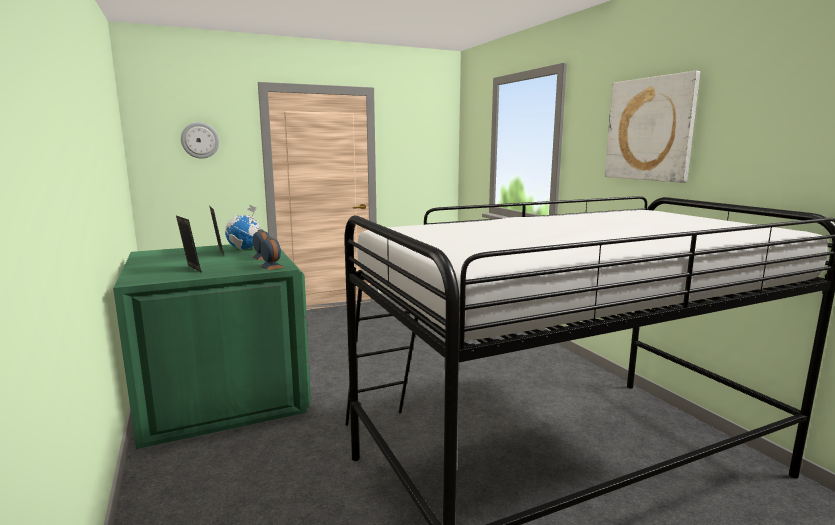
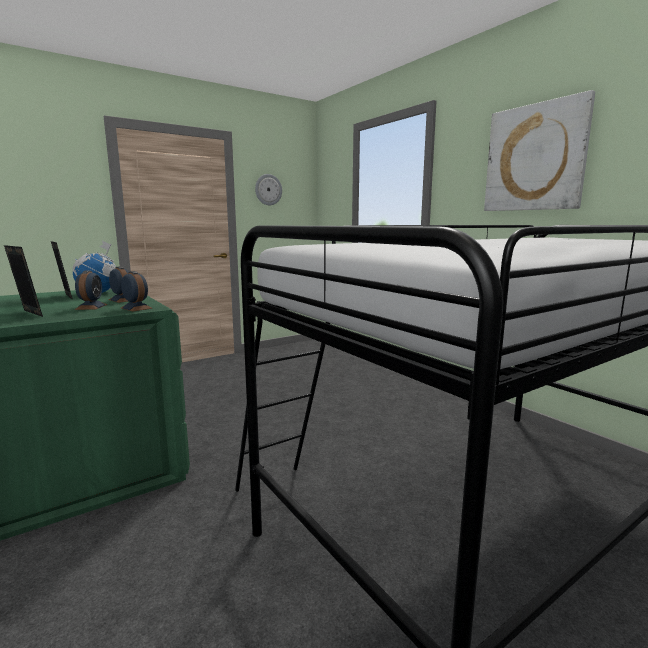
camera: 10 degrees left, 0 degrees up
wall clock [181,122,219,159] -> wall clock moved to [255,174,282,205]
none -> alarm clock [75,270,107,310]

